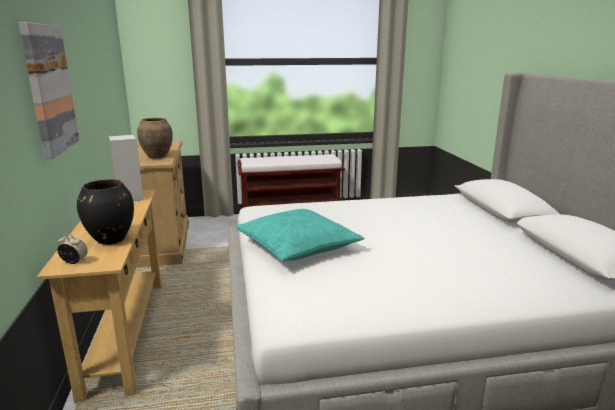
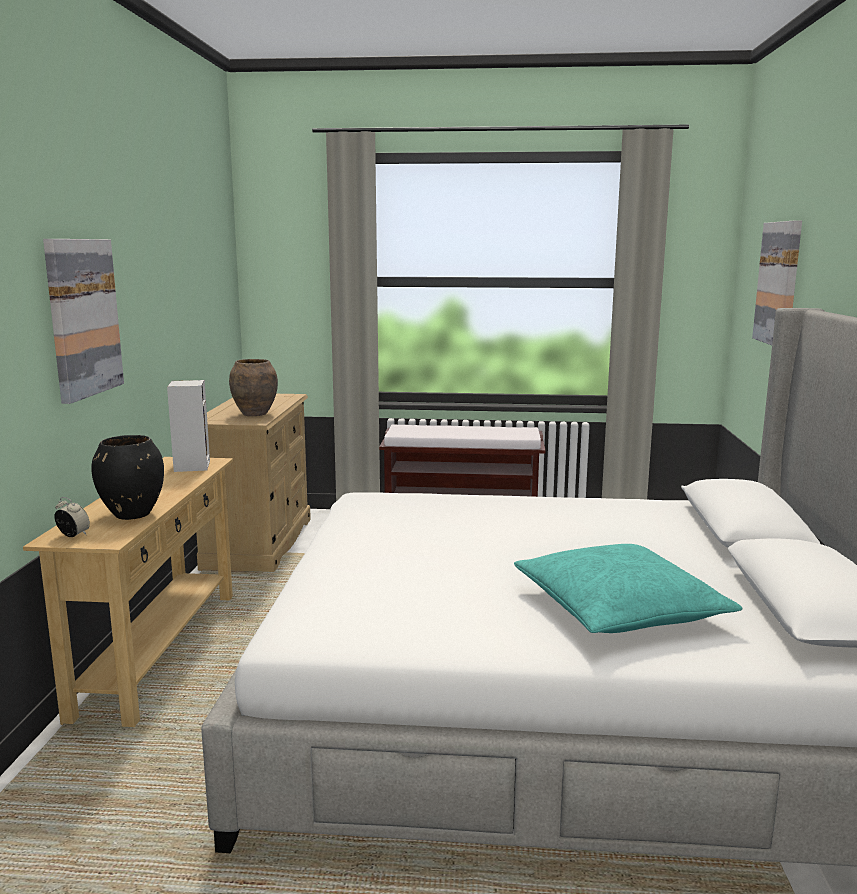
camera: 15 degrees right, 5 degrees down
turquoise pillow [235,209,364,261] -> turquoise pillow moved to [514,544,742,633]
none -> picture [752,220,802,345]

